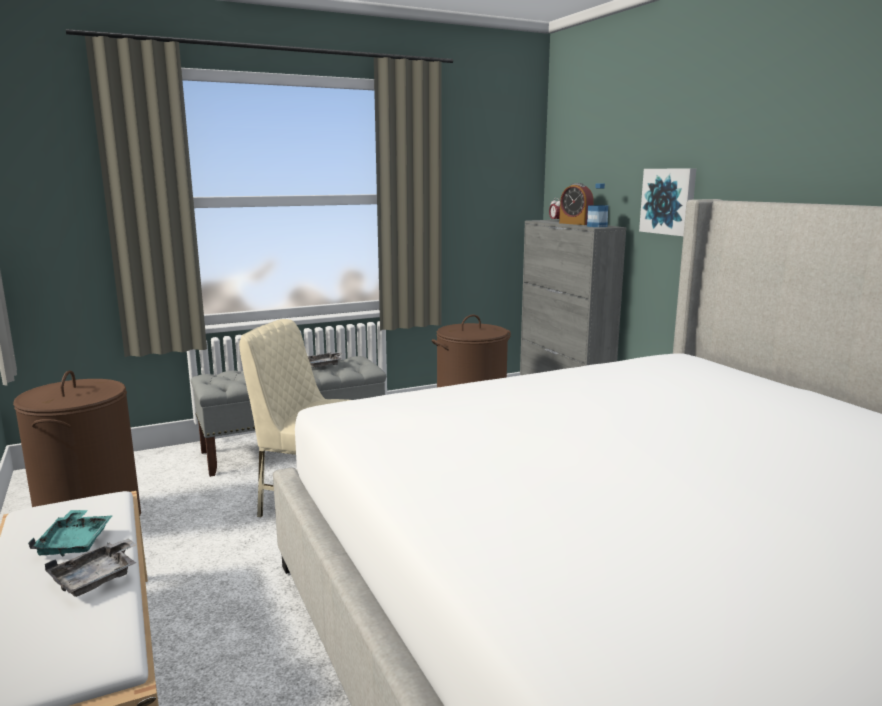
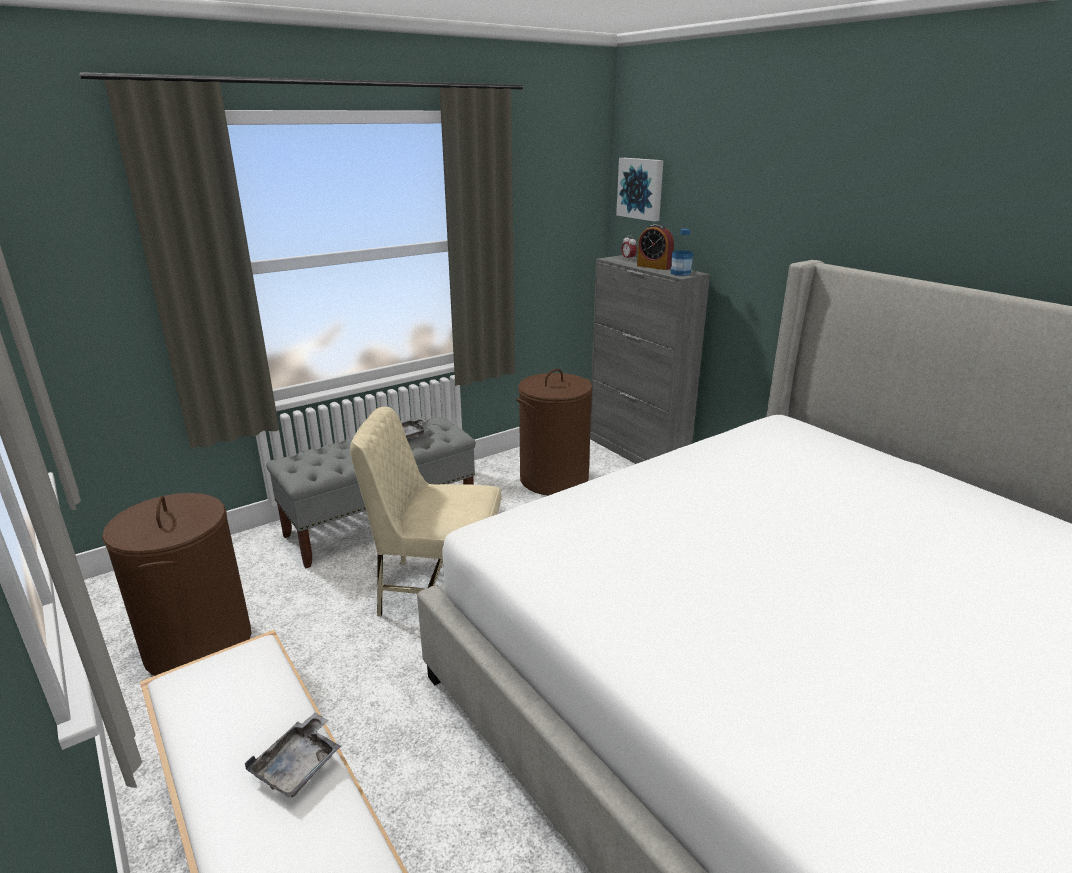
camera: 10 degrees left, 10 degrees up
turquoise tray [28,510,113,556] -> none
picture [639,169,696,236] -> picture moved to [616,158,664,222]

